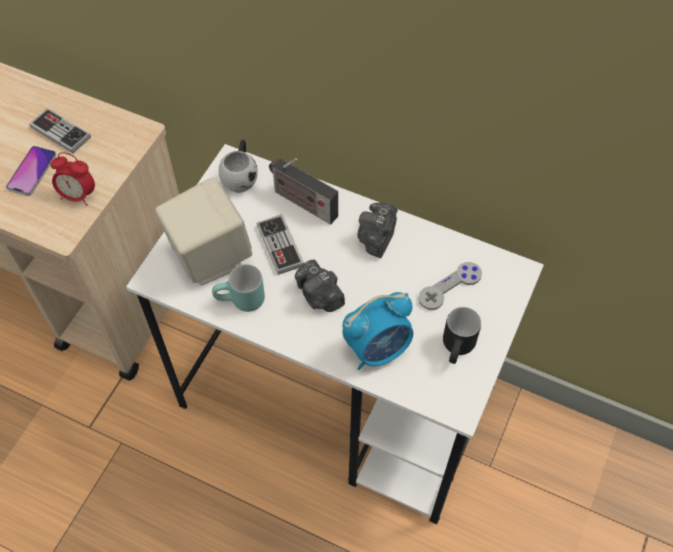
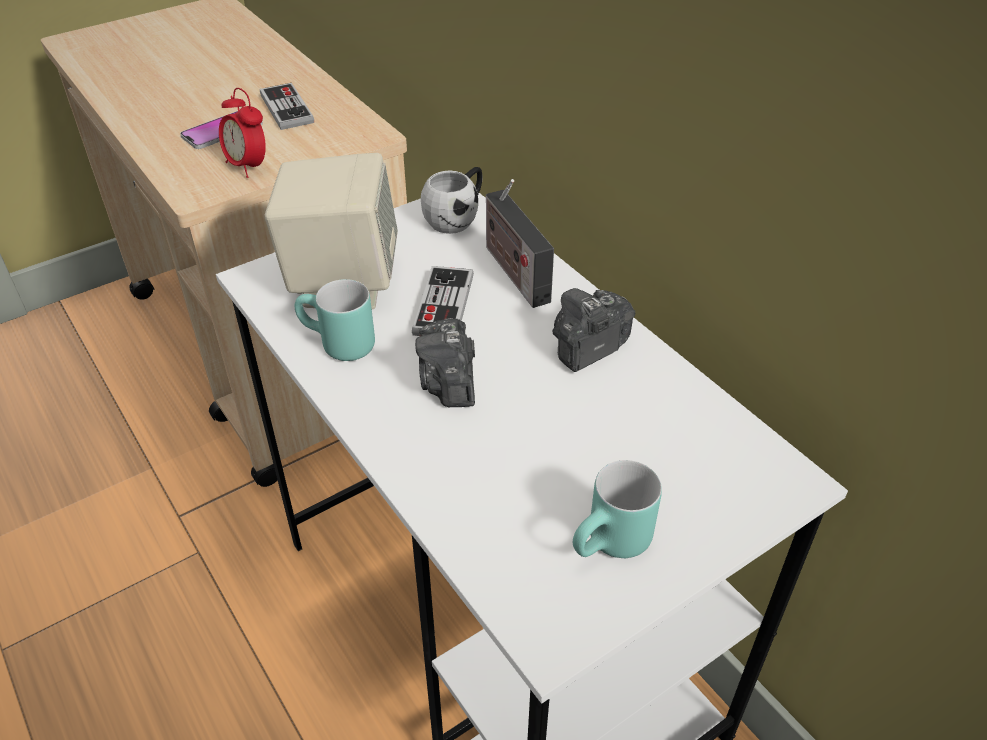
camera: 30 degrees right, 15 degrees down
alarm clock [343,292,413,370] -> none
grey game controller [418,262,482,310] -> none
black mug [443,307,481,364] -> turquoise mug [573,460,662,558]

